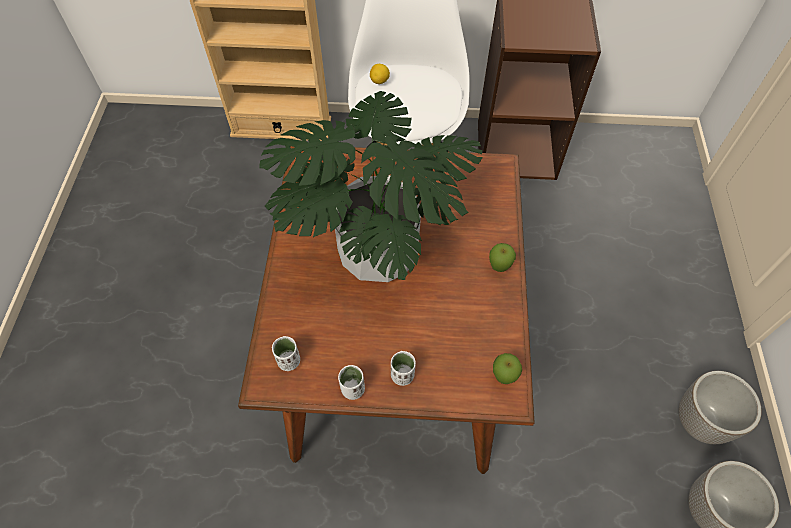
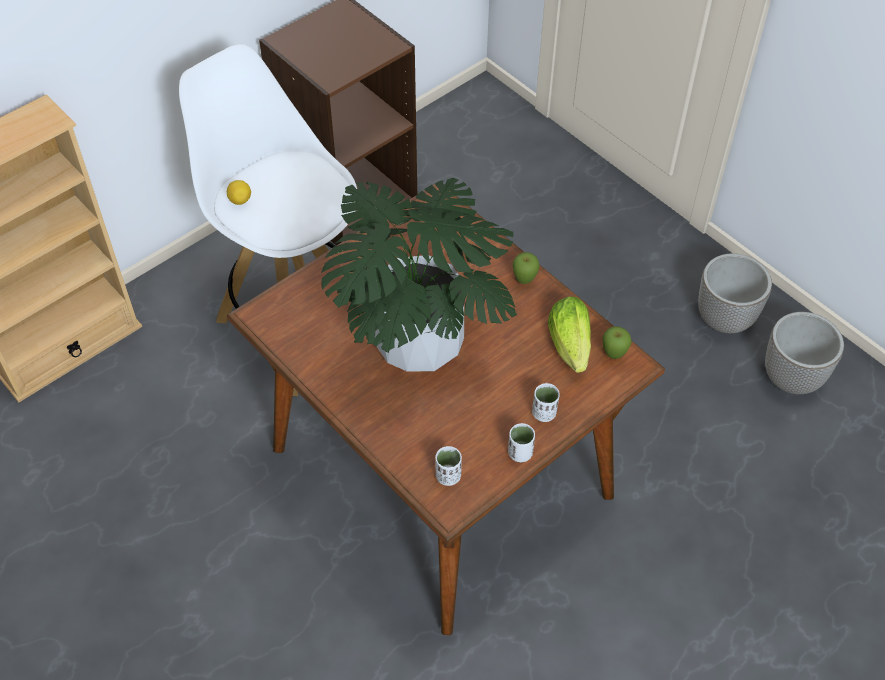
camera: 45 degrees left, 5 degrees down
none -> lettuce [548,296,591,373]

